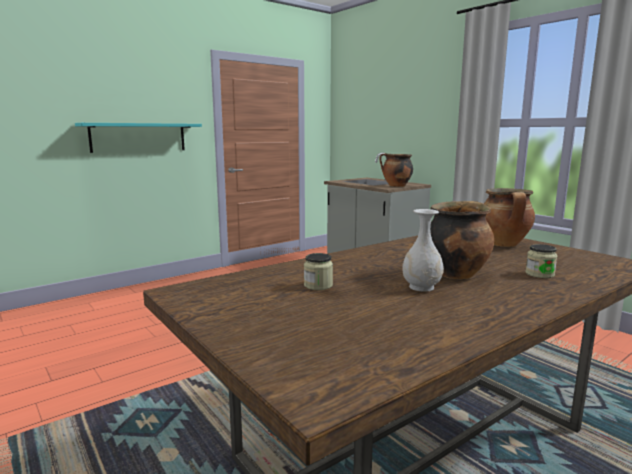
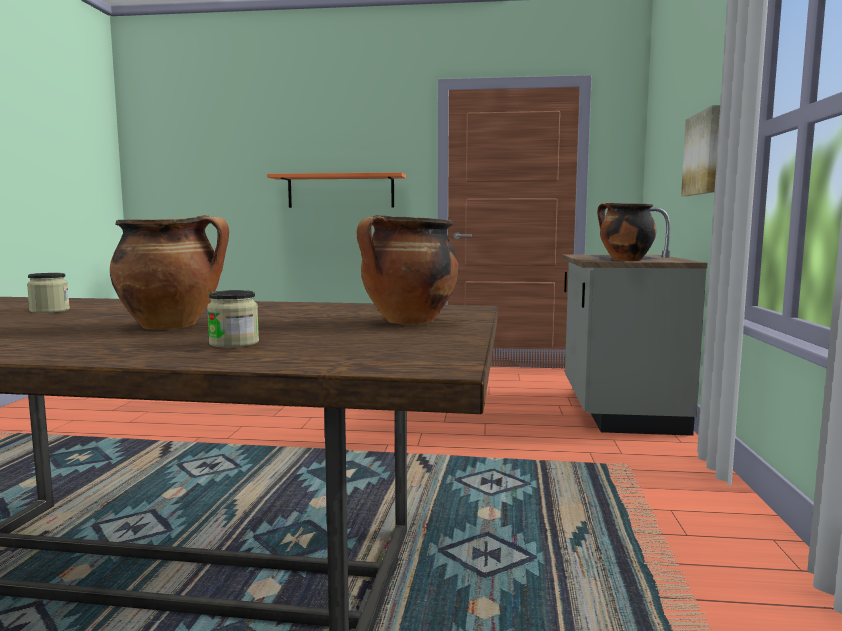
camera: 45 degrees right, 5 degrees down
turquoise shelf [75,123,202,153] -> orange shelf [267,172,406,208]
white vase [402,209,444,292] -> none
none -> picture [681,105,720,196]

